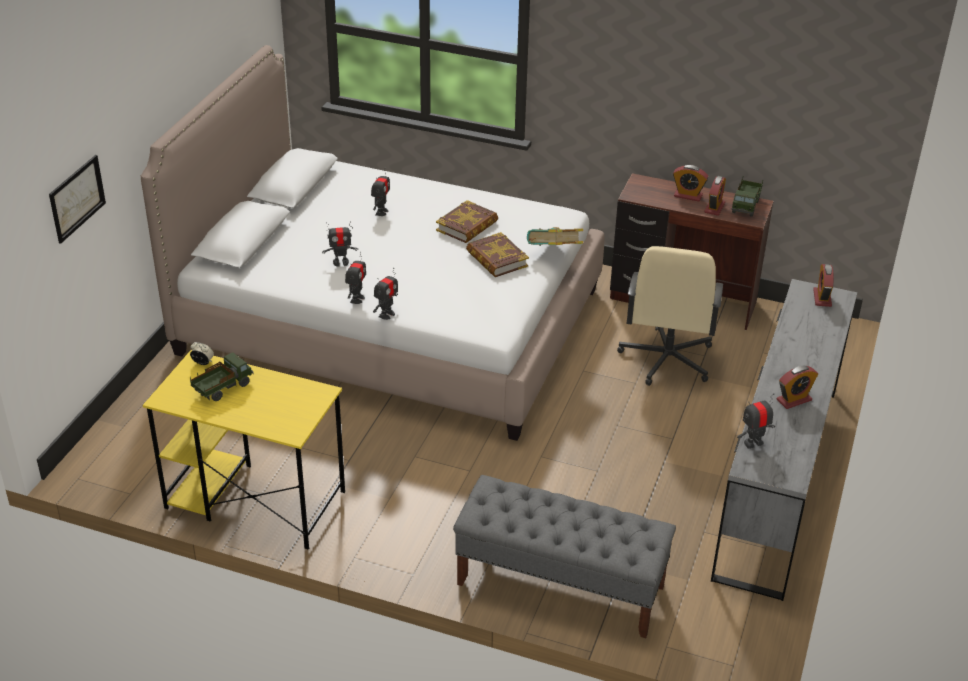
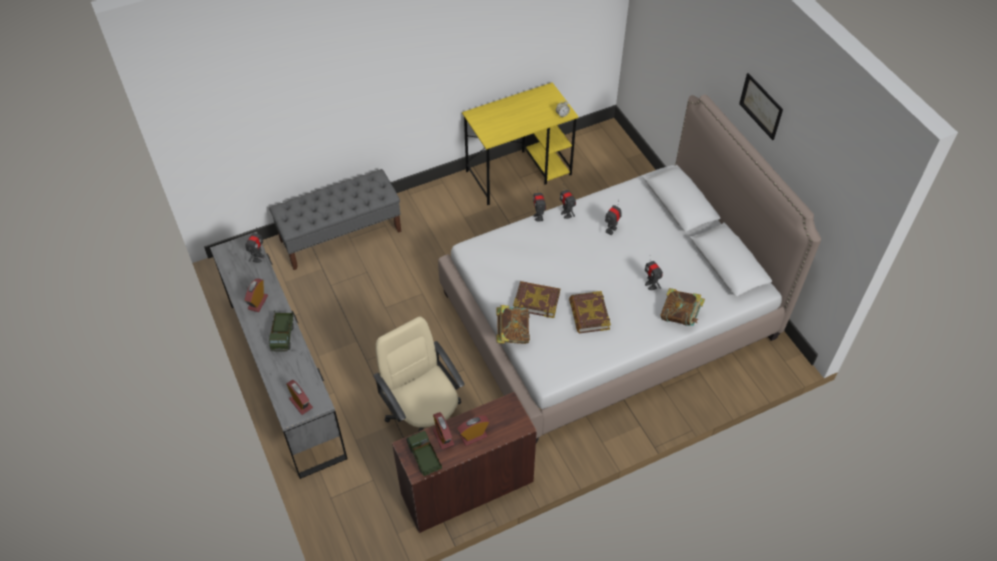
camera: 135 degrees right, 15 degrees up
picture [49,155,106,244] -> picture moved to [739,73,783,140]
toy truck [190,352,254,401] -> toy truck moved to [269,311,294,351]
none -> book [660,288,705,326]

